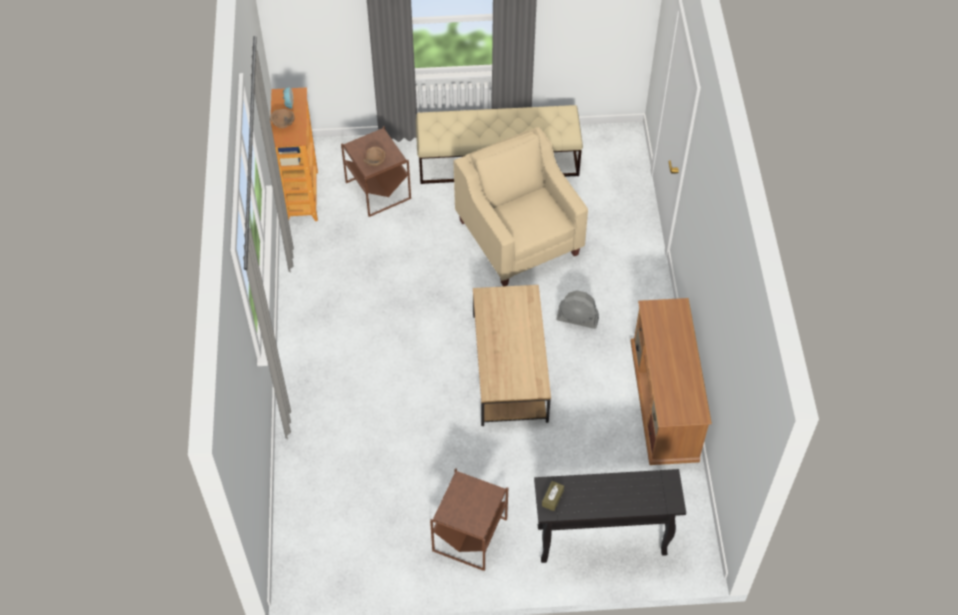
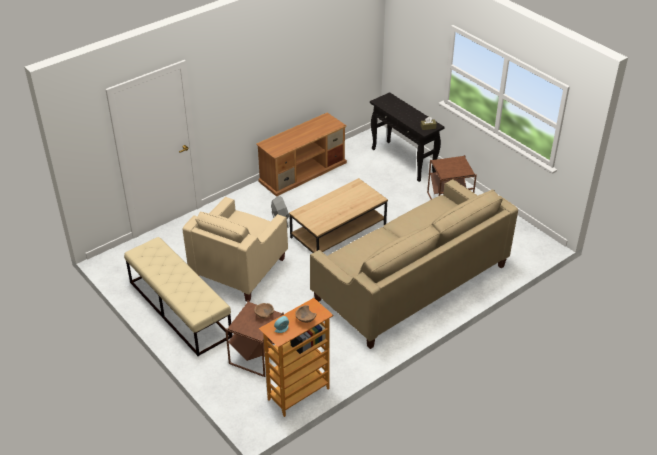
camera: 125 degrees left, 15 degrees down
none -> beige sofa [310,179,518,349]

